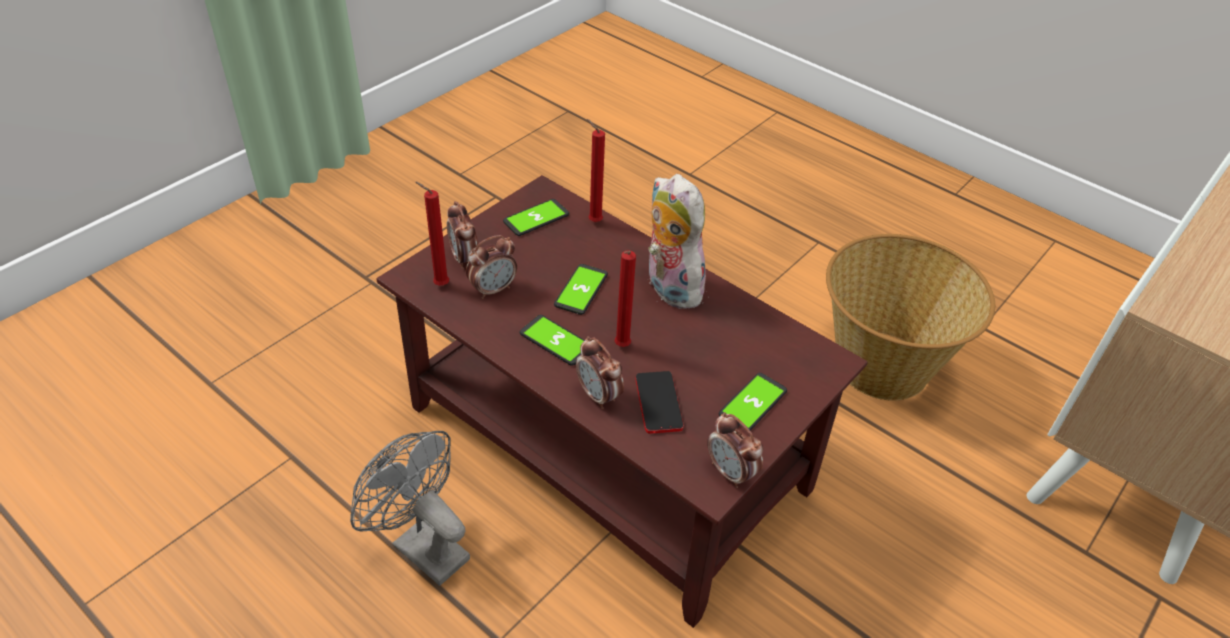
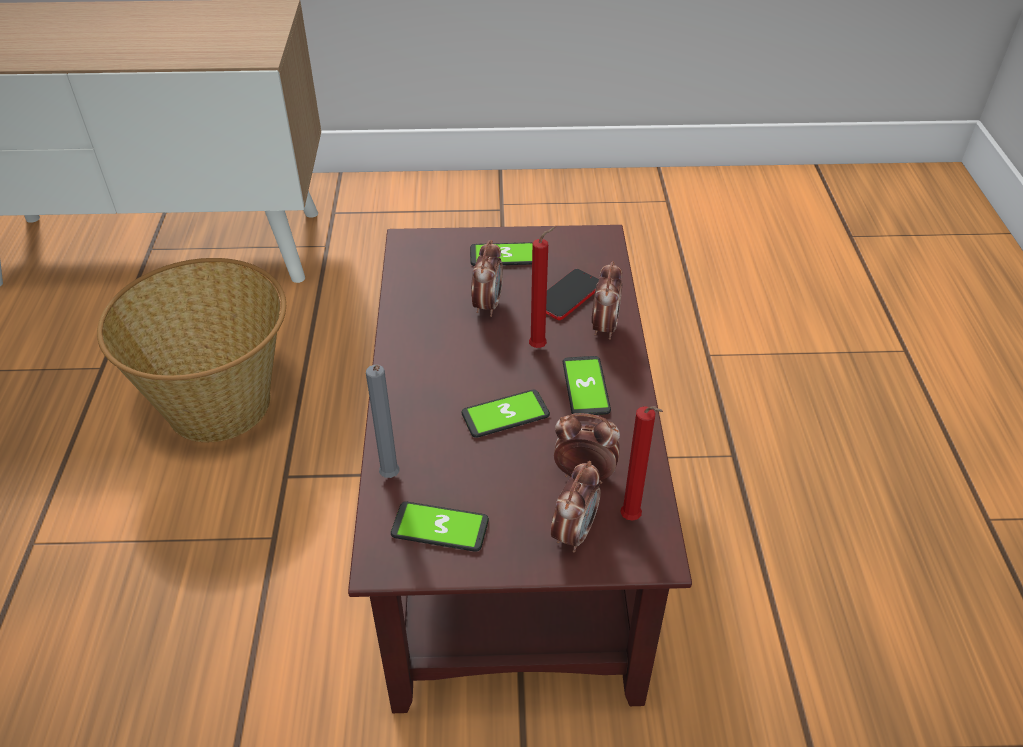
camera: 130 degrees left, 0 degrees up
grey fan [350,431,470,586] -> none
red candle [587,119,605,222] -> grey candle [366,365,400,478]
plush toy [648,174,706,309] -> none
alarm clock [707,412,763,488] -> alarm clock moved to [471,240,503,317]

